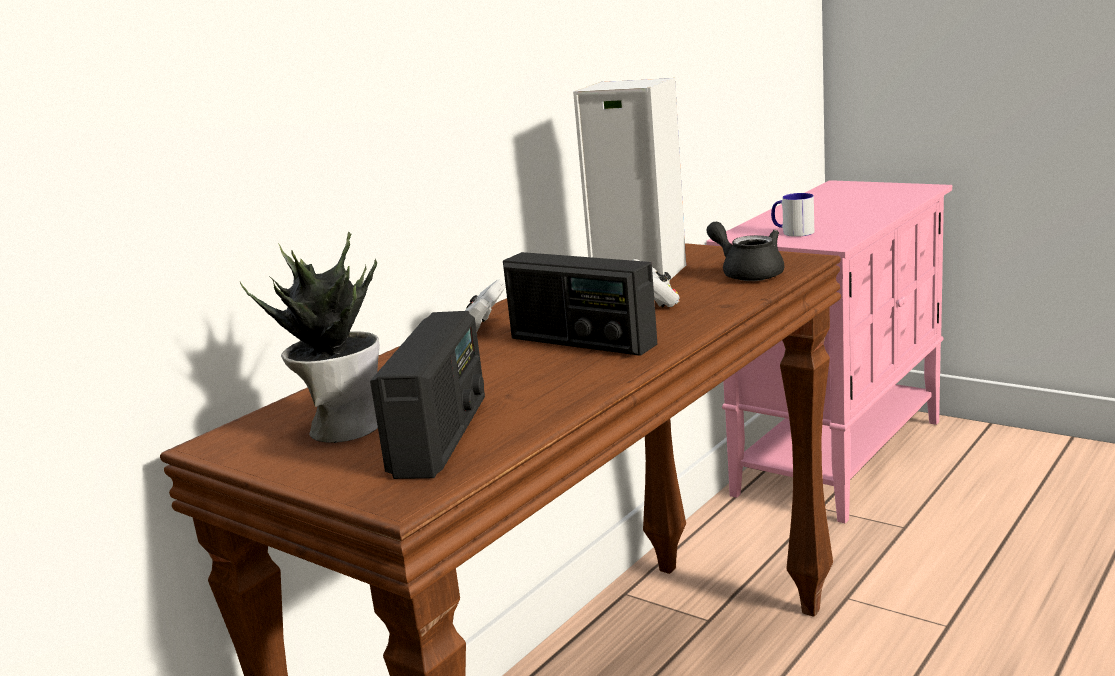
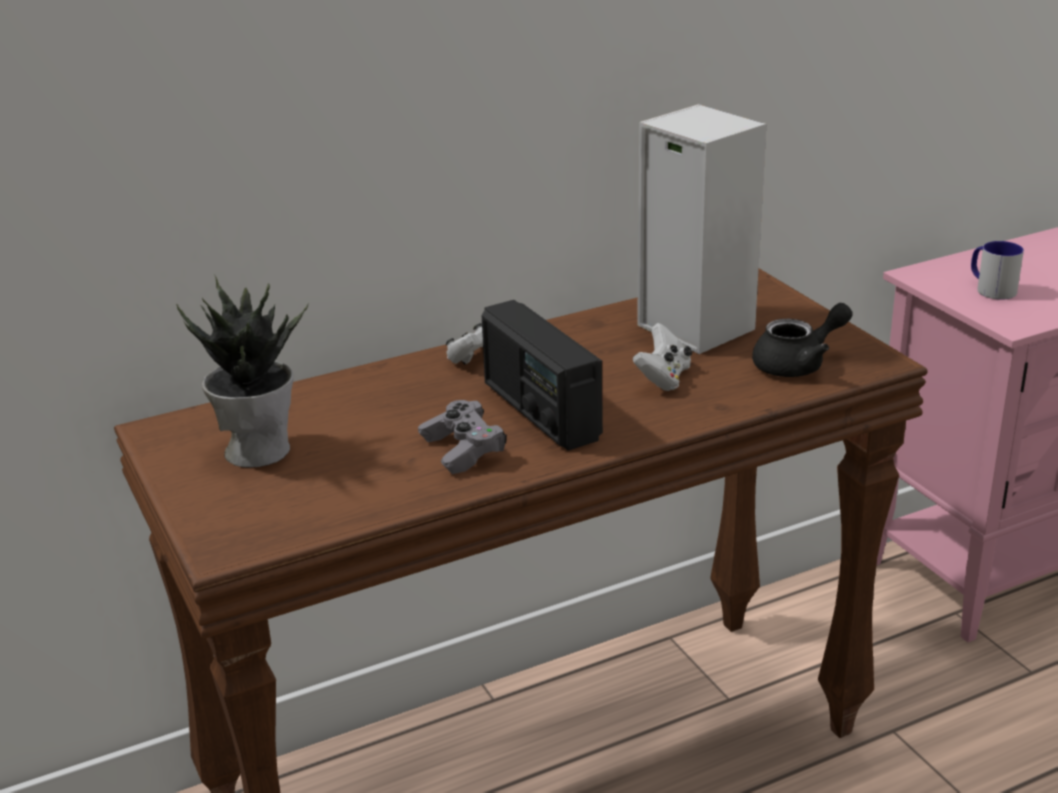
camera: 25 degrees right, 10 degrees up
radio [370,311,485,479] -> none
black teapot [706,221,784,281] -> black teapot turned 75 degrees clockwise [752,303,852,377]
none -> grey game controller [418,400,507,474]

